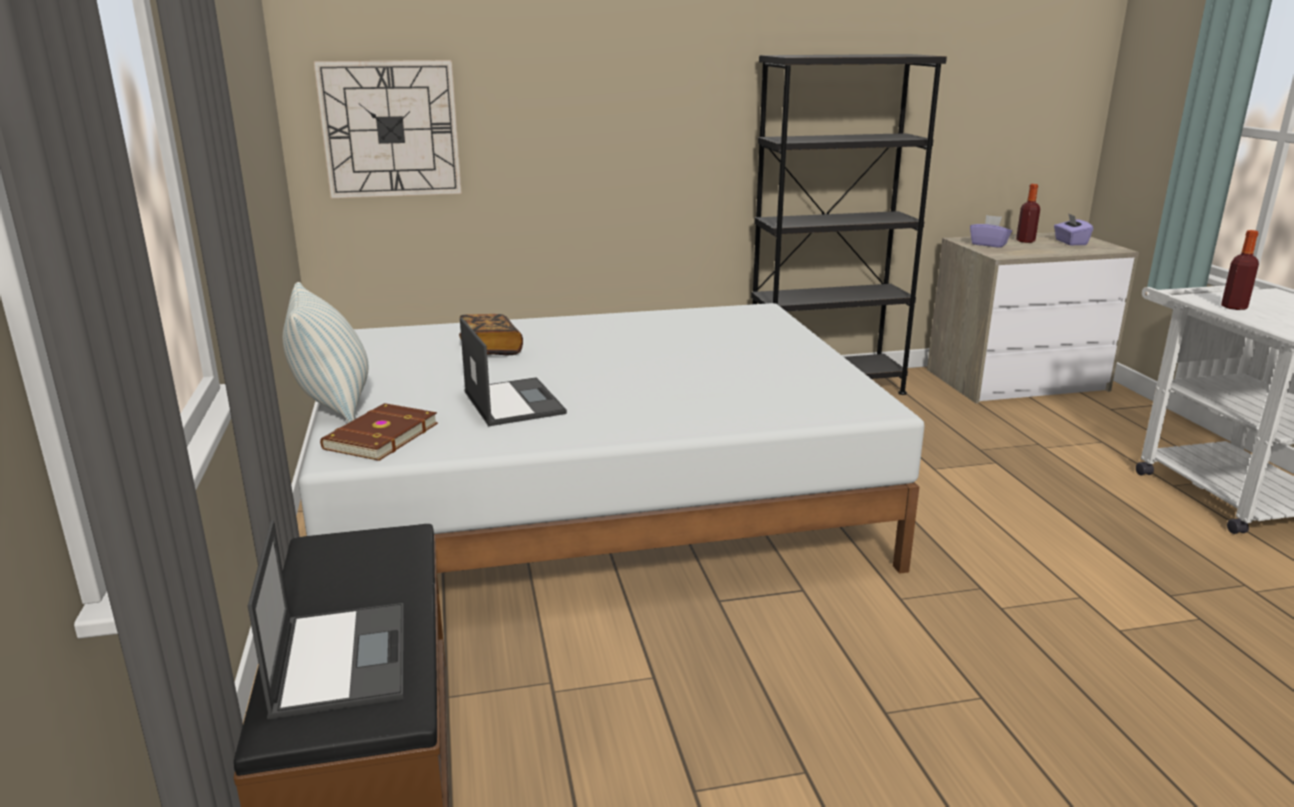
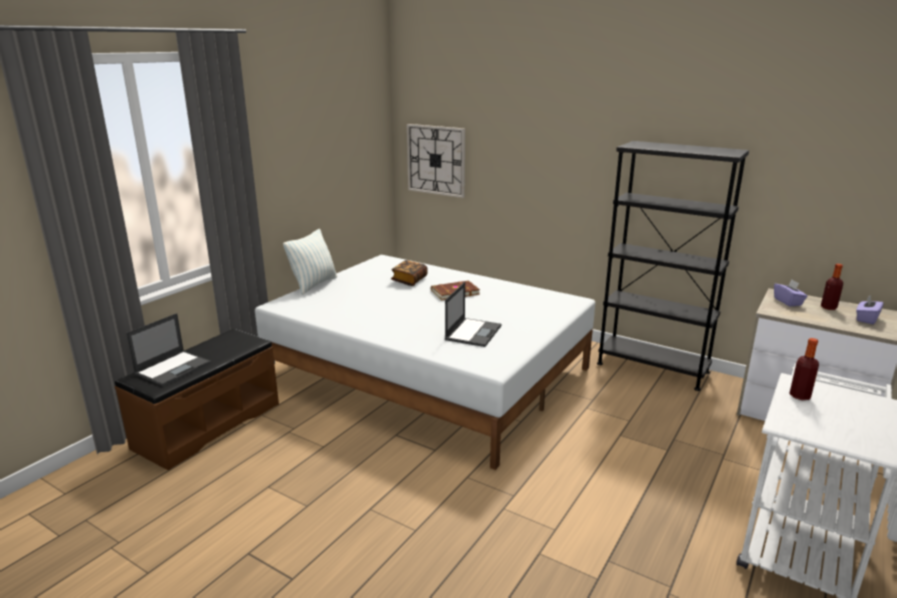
camera: 45 degrees right, 0 degrees up
brown book [320,403,438,461] -> brown book moved to [431,280,480,300]
laptop [460,317,567,426] -> laptop moved to [445,282,502,347]

